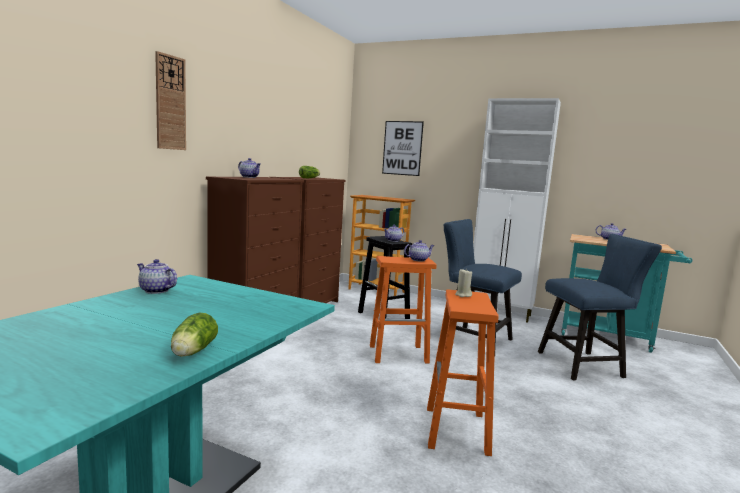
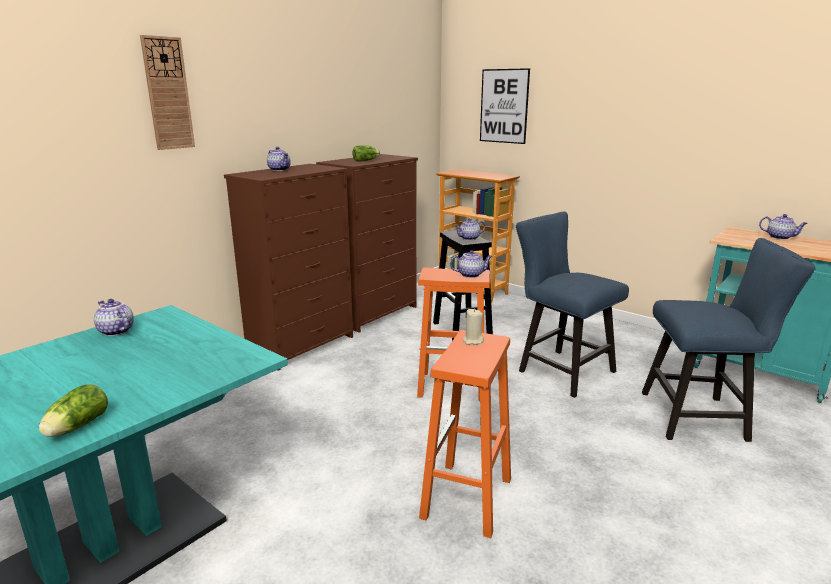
camera: 15 degrees right, 10 degrees up
white cabinet [473,98,561,323] -> none

